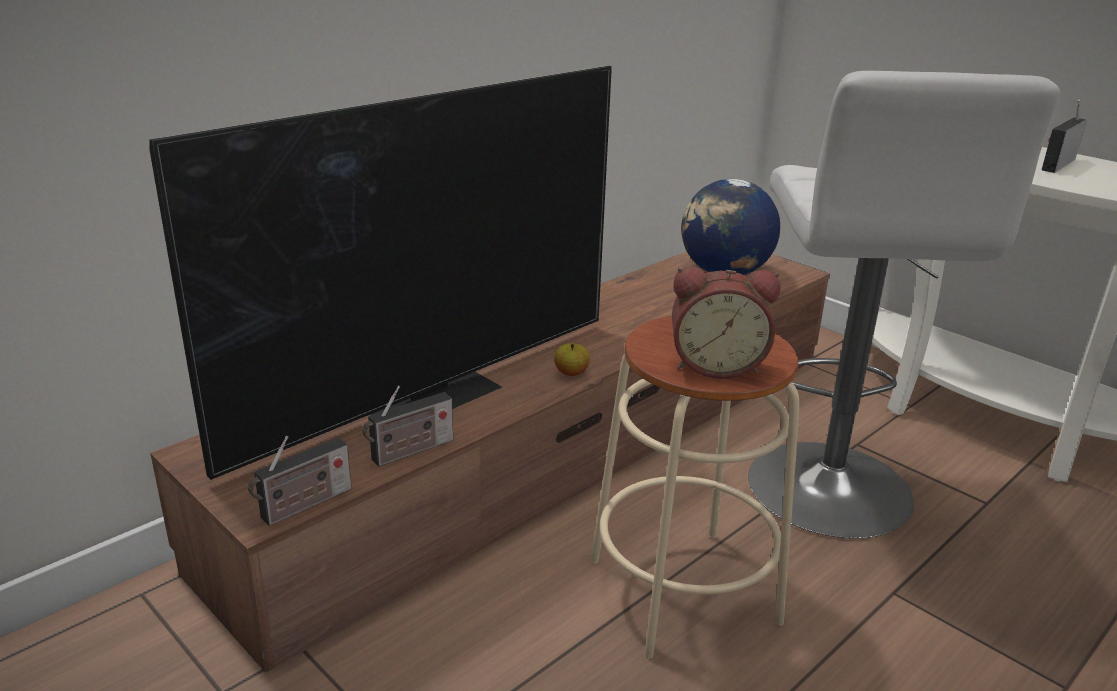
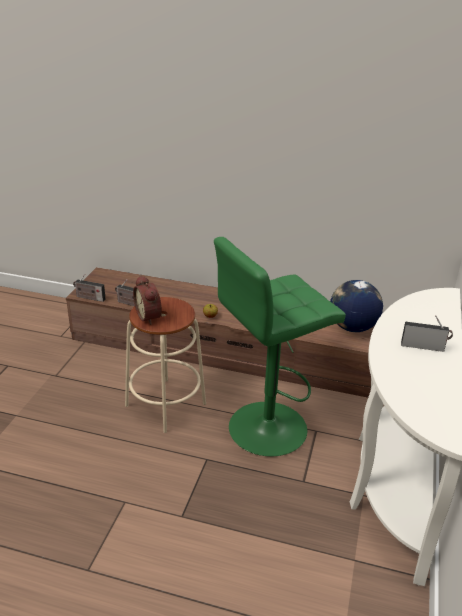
camera: 60 degrees right, 5 degrees up
television [149,66,612,480] -> none
white stool [748,71,1060,538] -> green stool [214,237,346,456]

